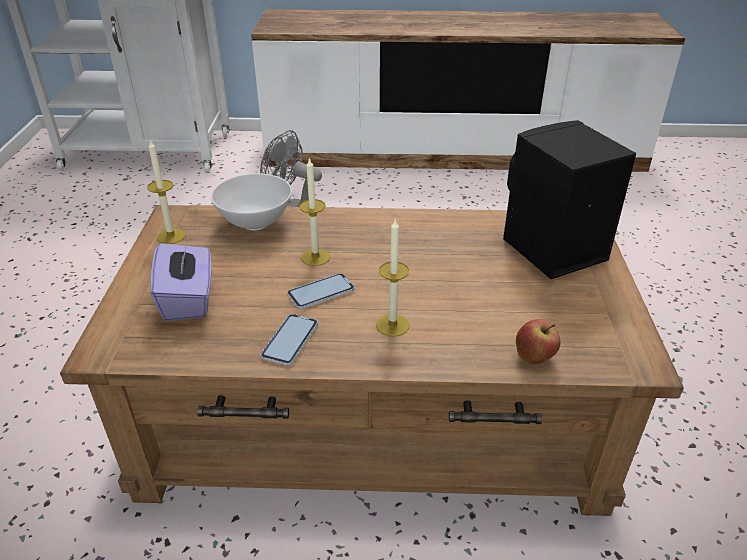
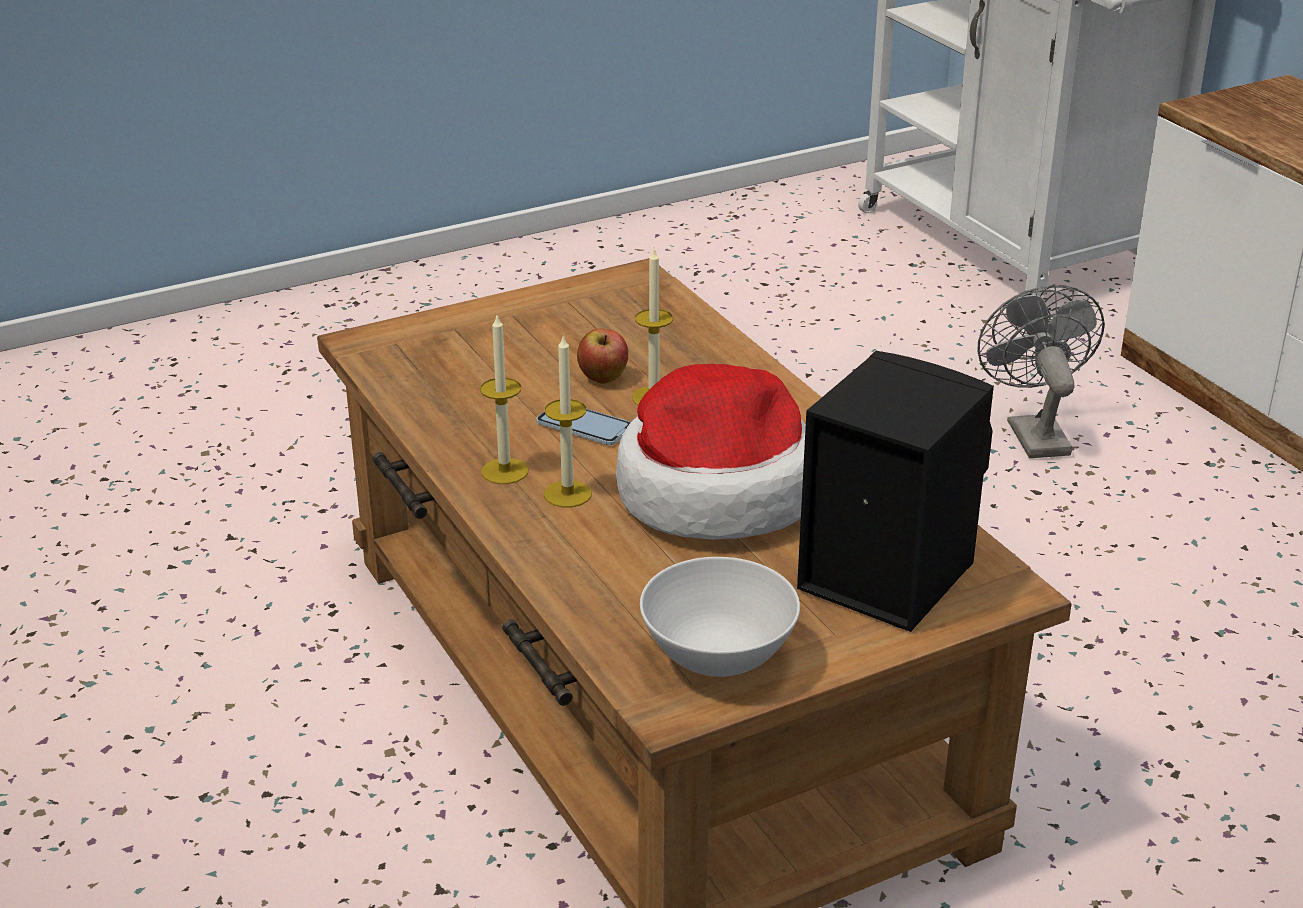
camera: 60 degrees right, 5 degrees down
candle [147,140,186,244] -> candle moved to [480,316,528,484]
purple tissue box [151,237,211,321] -> none
white bowl [211,173,292,231] -> white bowl moved to [640,557,800,677]
phone [261,314,318,366] -> none
apple [516,319,561,365] -> apple moved to [577,329,628,384]
none -> hat [616,364,806,540]

